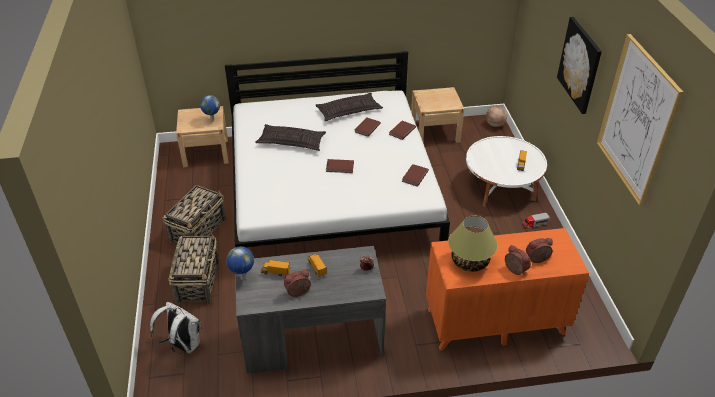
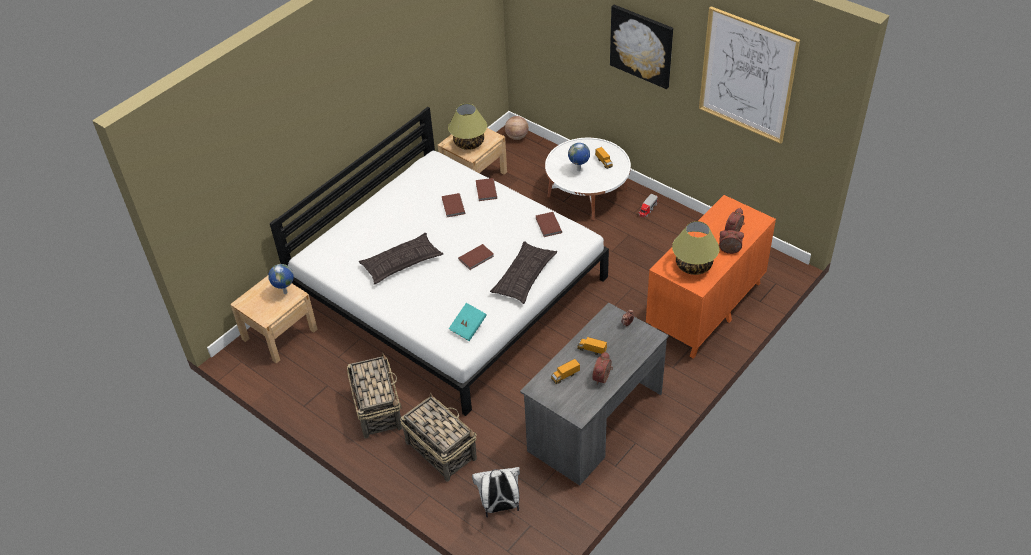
camera: 40 degrees left, 5 degrees up
globe [226,247,254,280] -> globe moved to [568,143,590,171]
pillow [316,93,383,121] -> pillow moved to [490,241,557,304]
none -> table lamp [448,103,487,150]
none -> turquoise book [449,303,487,341]

